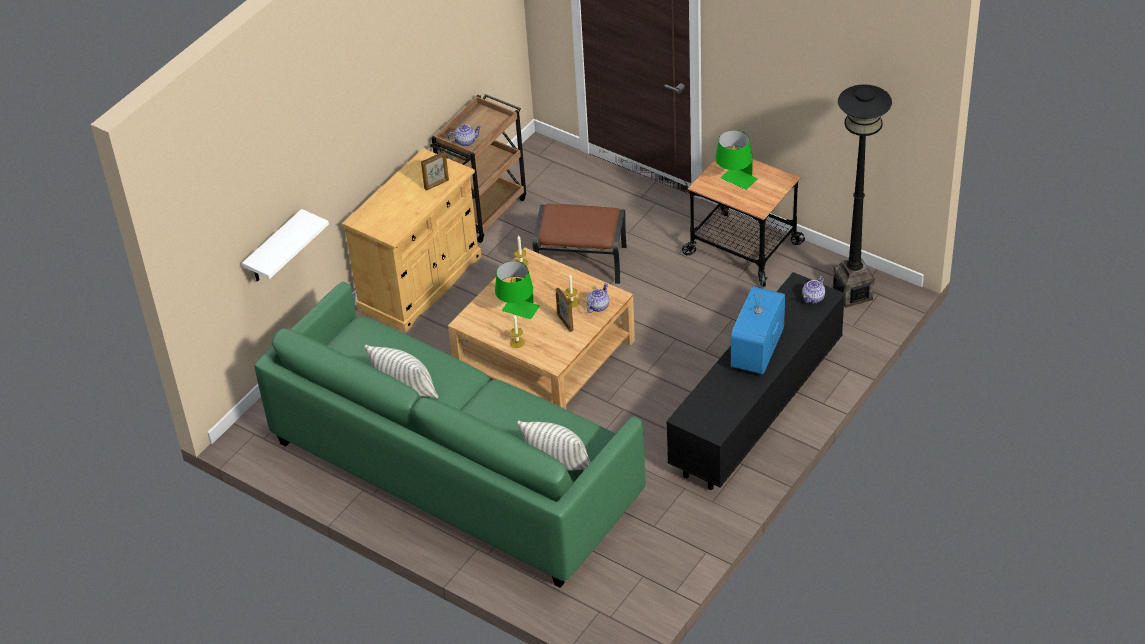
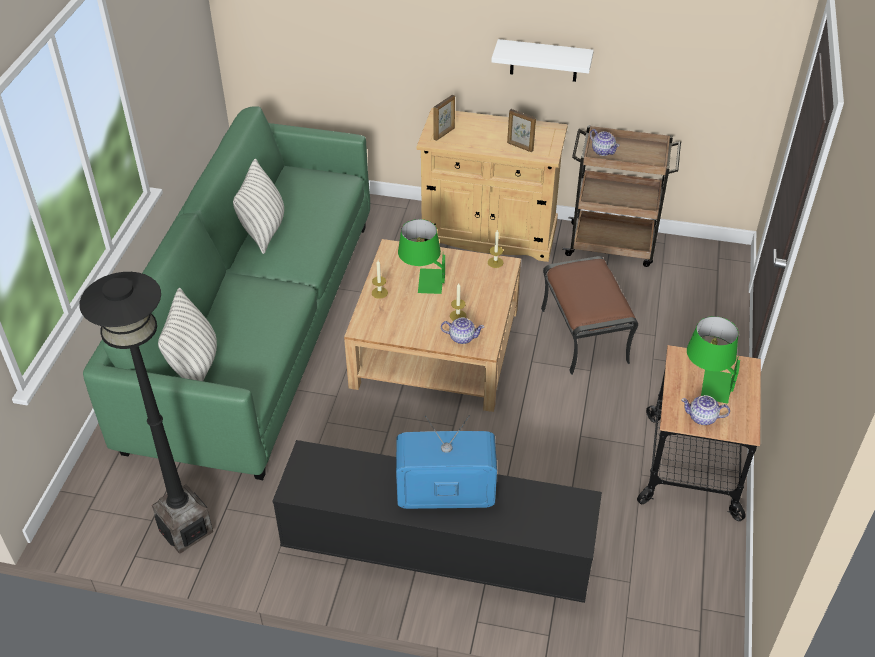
camera: 65 degrees right, 0 degrees up
white shelf [242,209,329,282] -> white shelf moved to [491,39,594,82]
picture frame [555,288,573,332] -> picture frame moved to [433,95,455,141]
teapot [802,276,825,303] -> teapot moved to [681,395,730,425]
black floor lamp [833,84,892,308] -> black floor lamp moved to [79,272,213,554]

